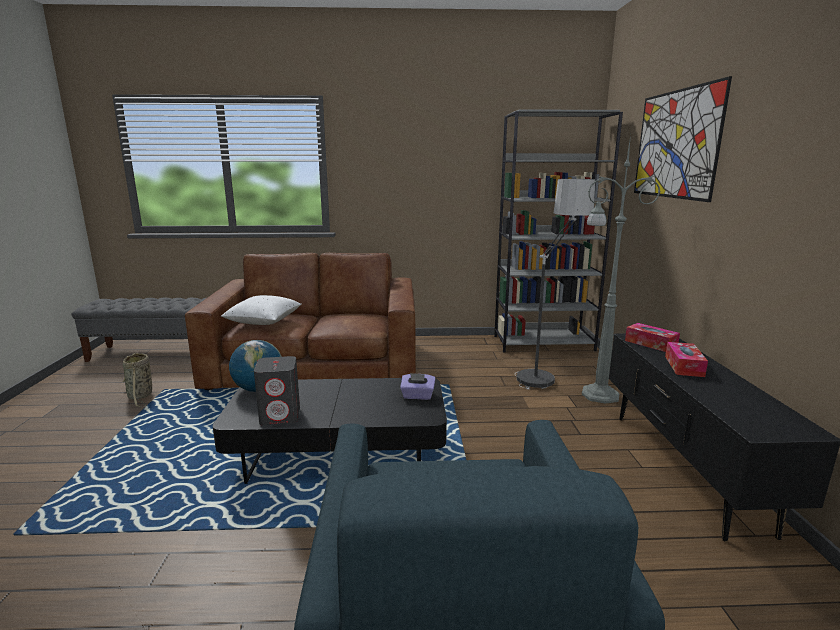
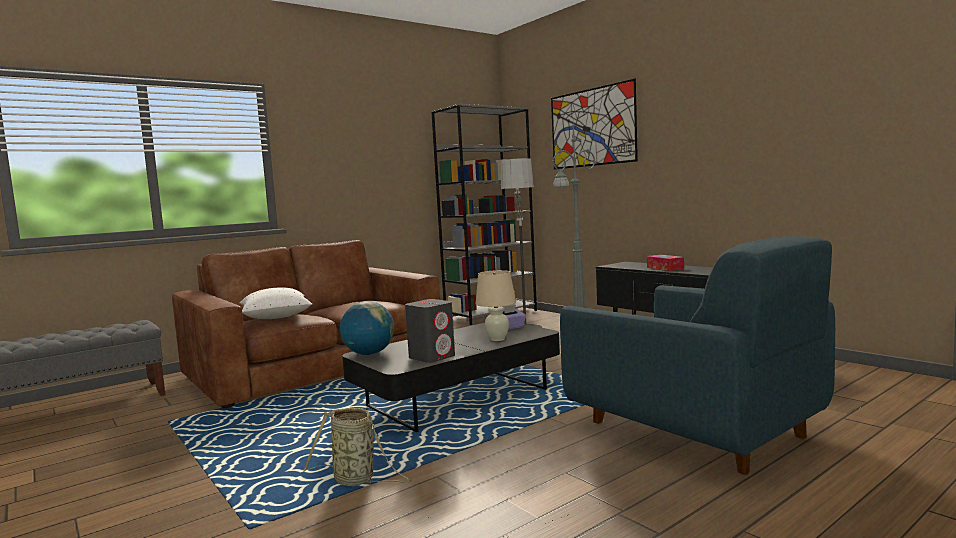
camera: 35 degrees left, 10 degrees down
basket [121,353,152,407] -> basket moved to [304,408,412,486]
tissue box [625,323,680,352] -> none
none -> beige table lamp [475,270,516,341]

